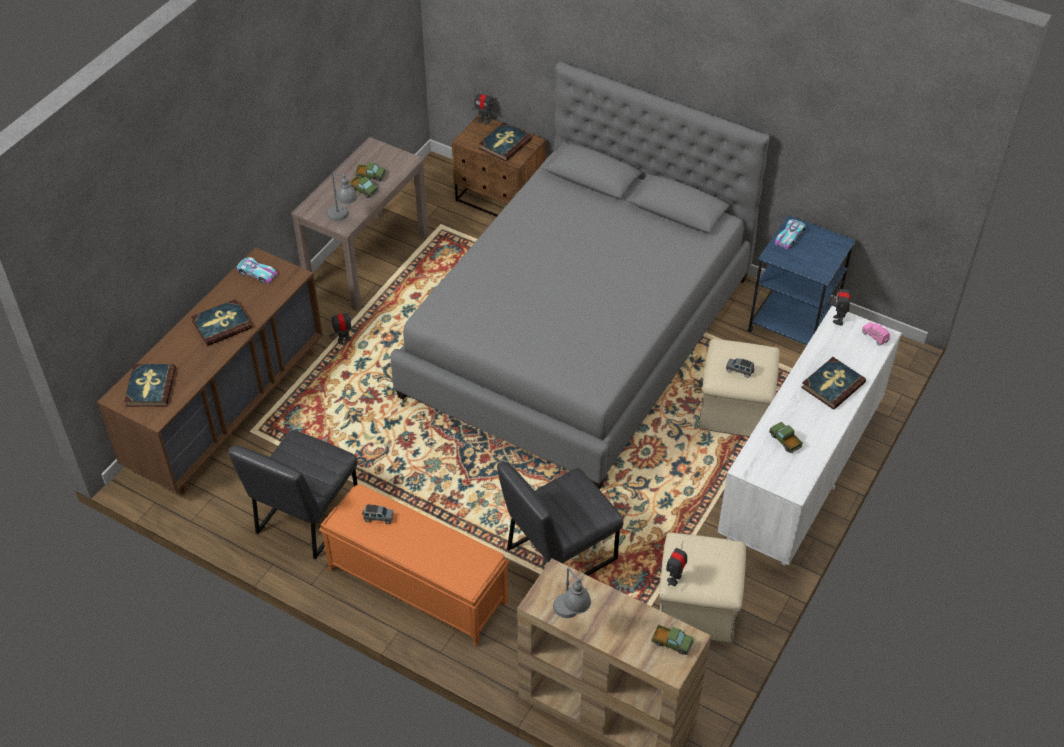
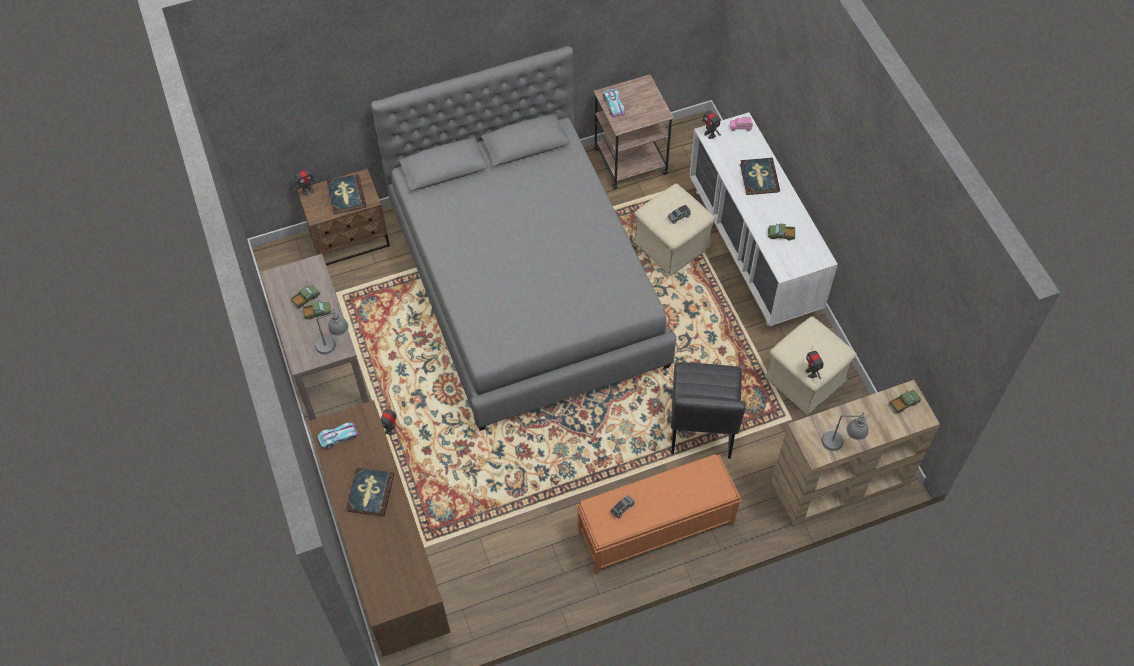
camera: 50 degrees left, 10 degrees up
book [124,364,176,407] -> none
grey chair [228,430,358,559] -> none
blue cart [747,215,856,345] -> brown cart [594,75,674,189]

